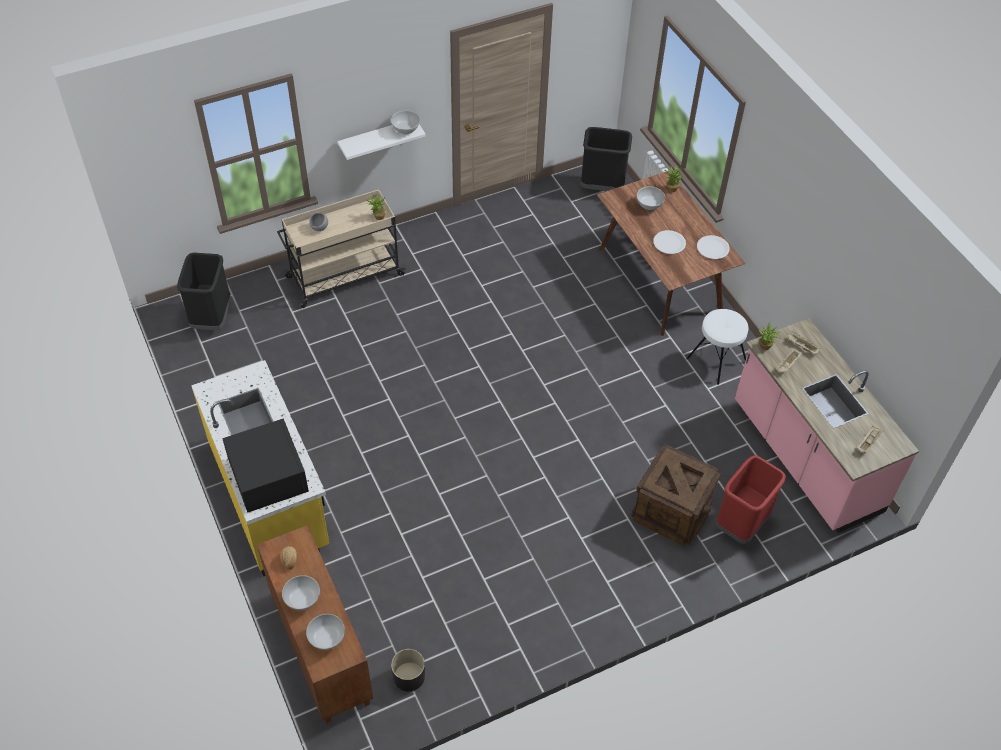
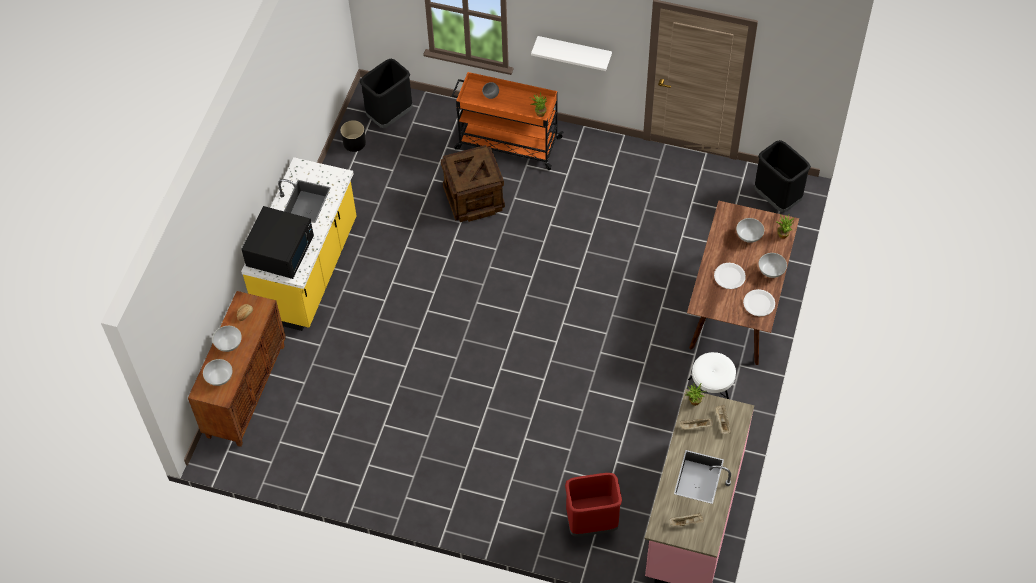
camera: 45 degrees right, 5 degrees up
beige cart [277,189,406,308] -> orange cart [452,72,564,170]
white bowl [391,110,420,134] -> white bowl moved to [759,253,787,278]
black planter [391,649,425,692] -> black planter moved to [341,120,366,152]
crate [631,445,721,546] -> crate moved to [441,145,505,222]

